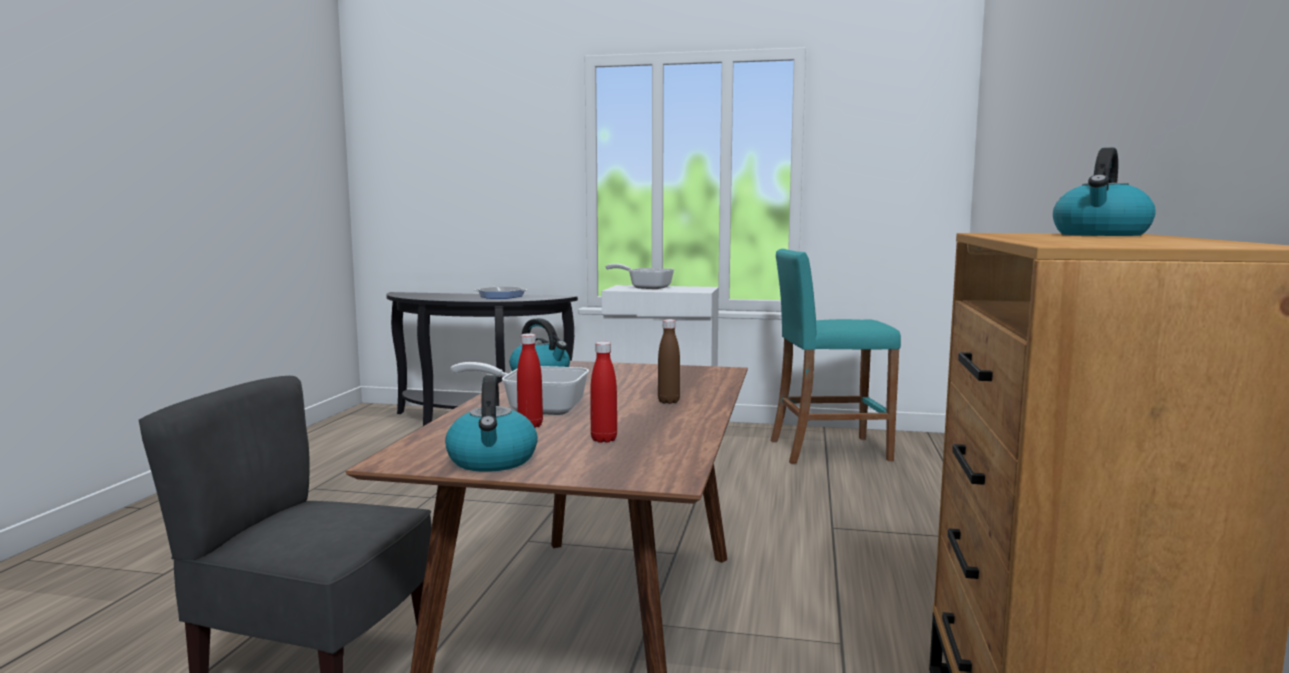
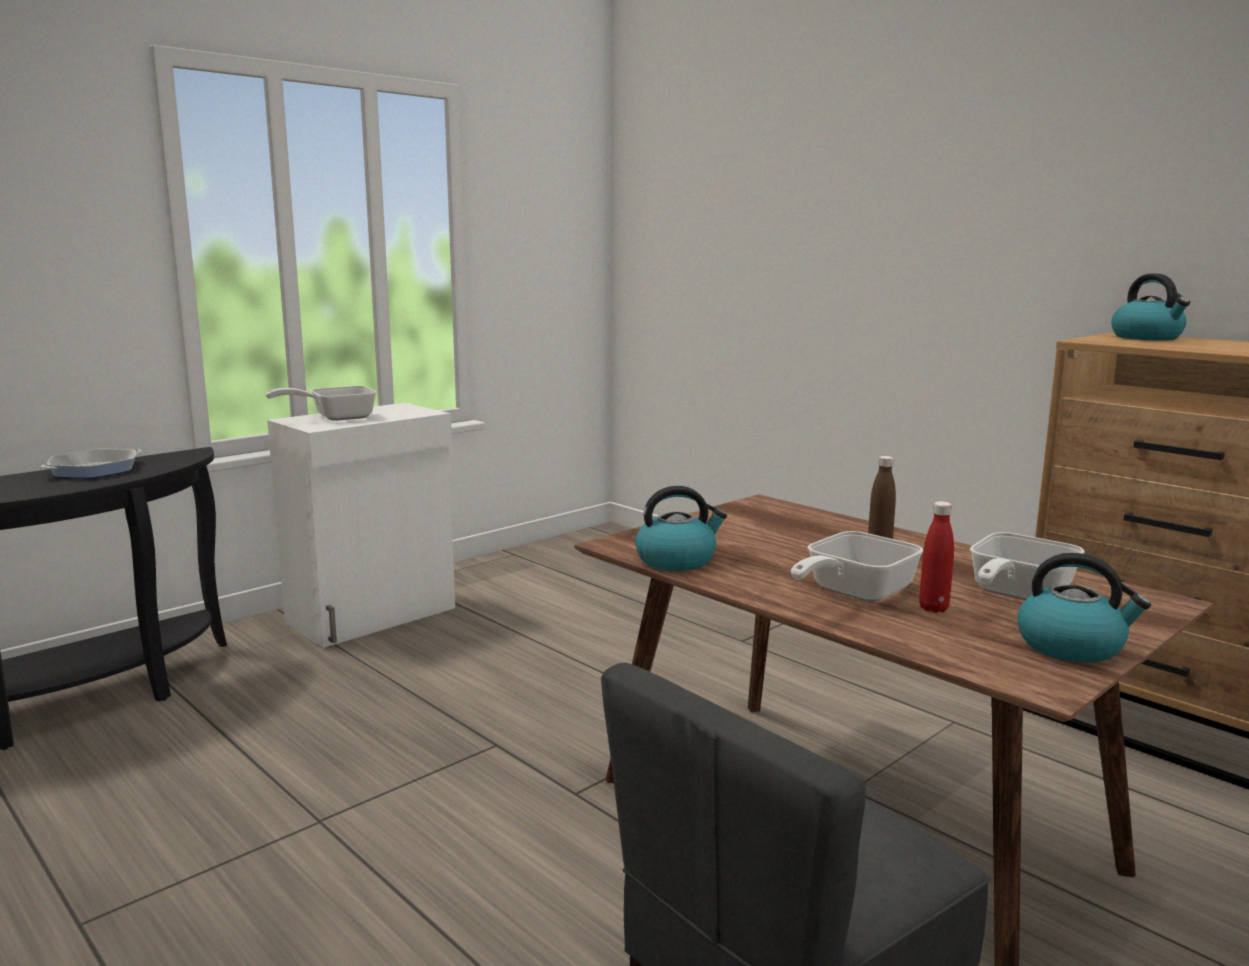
camera: 55 degrees left, 5 degrees up
red bottle [590,342,617,443] -> frying pan [970,532,1085,600]
turquoise stool [770,249,901,463] -> none

